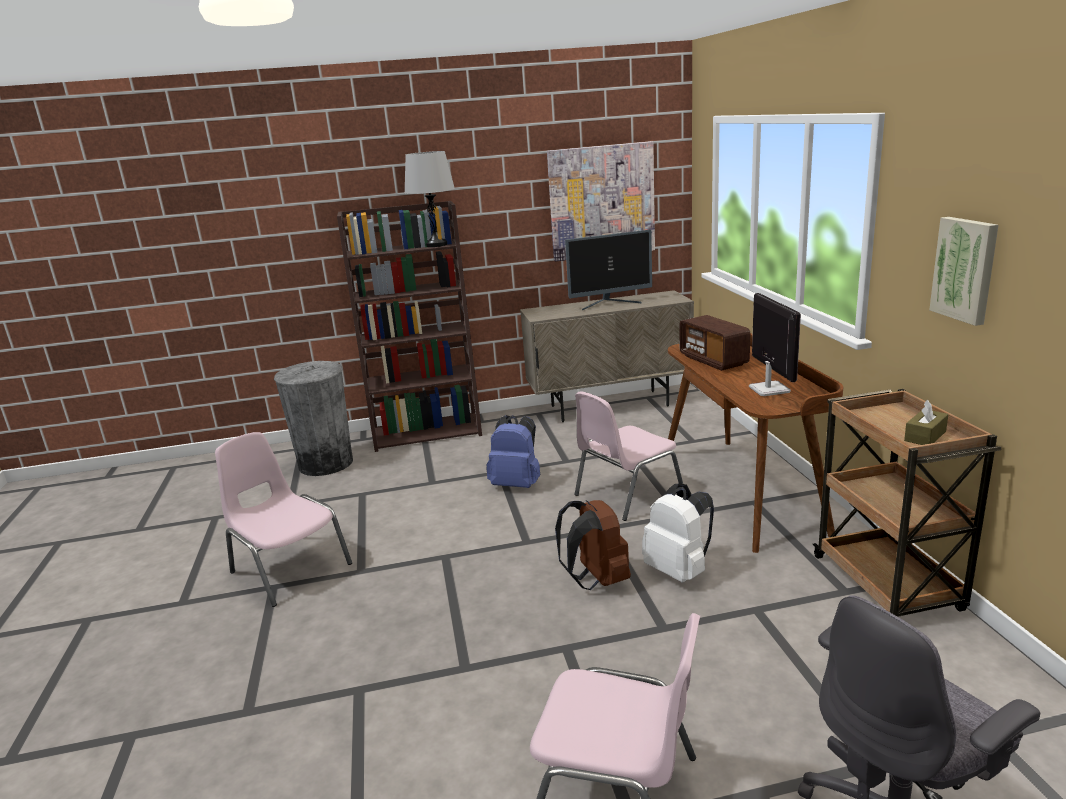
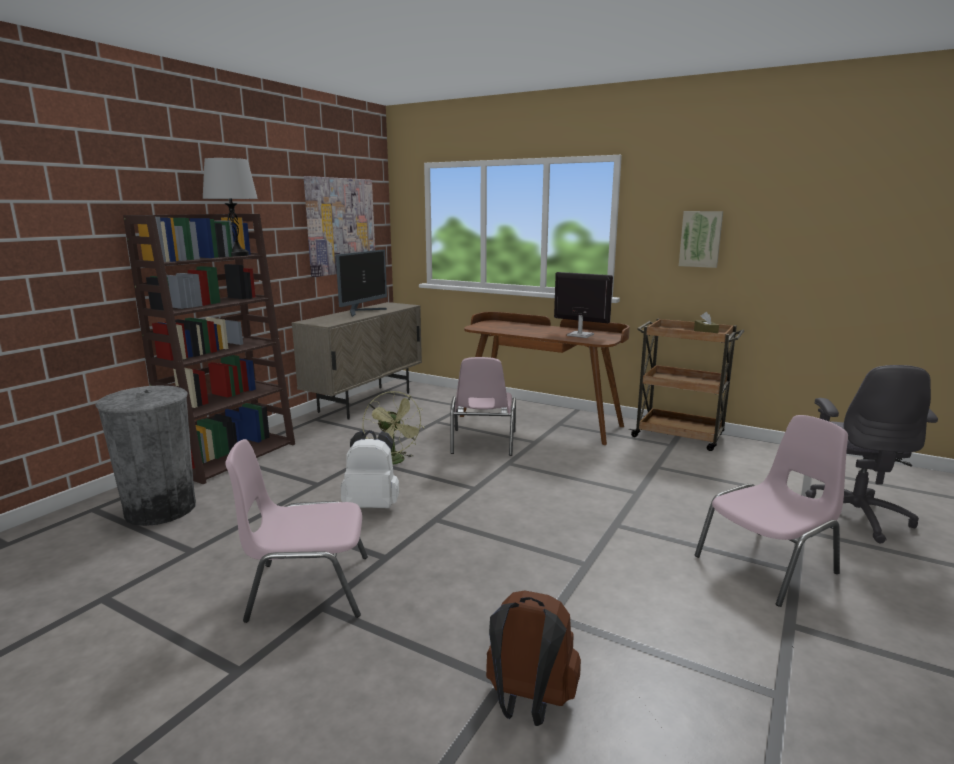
camera: 50 degrees left, 5 degrees down
blue backpack [486,415,540,488] -> green fan [363,391,424,465]
brown backpack [555,500,631,590] -> brown backpack moved to [486,590,581,726]
white backpack [642,483,714,583] -> white backpack moved to [341,430,399,508]
radio [680,315,750,371] -> none

